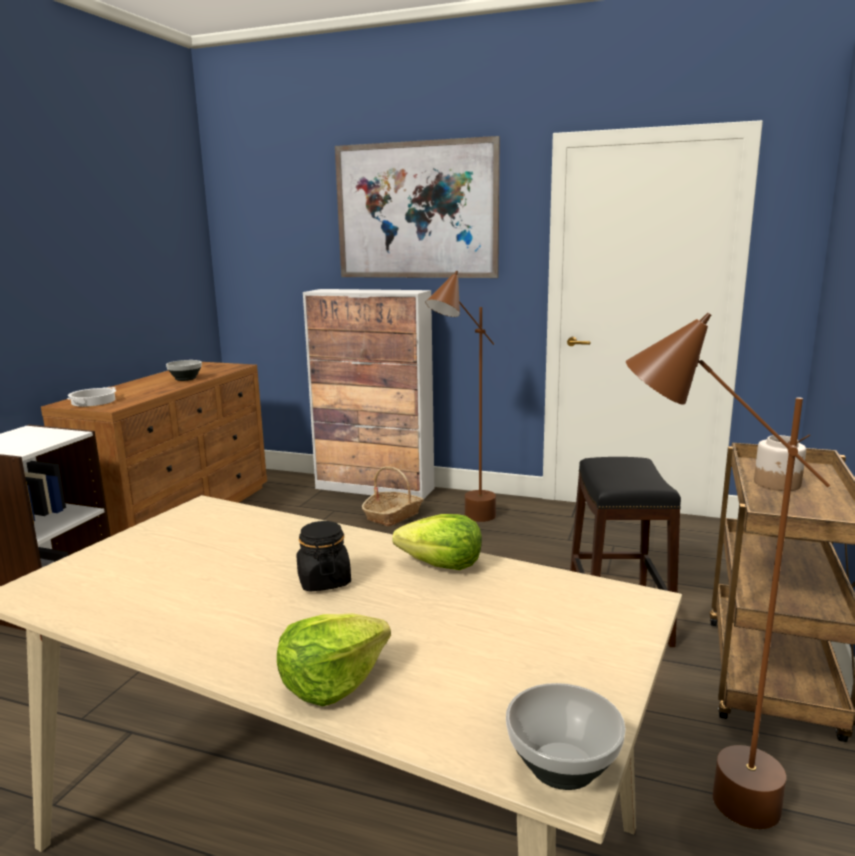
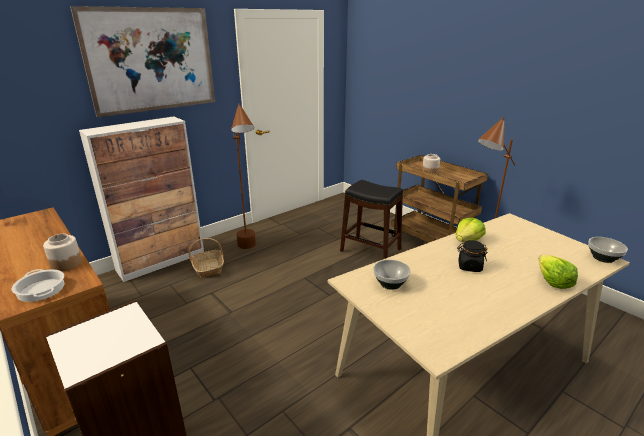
camera: 60 degrees left, 10 degrees up
bowl [166,360,202,381] -> bowl moved to [373,260,411,290]
none -> jar [43,234,82,271]

